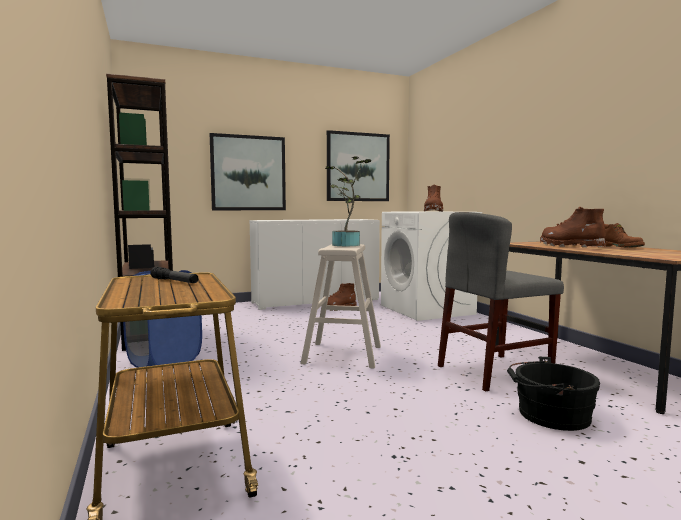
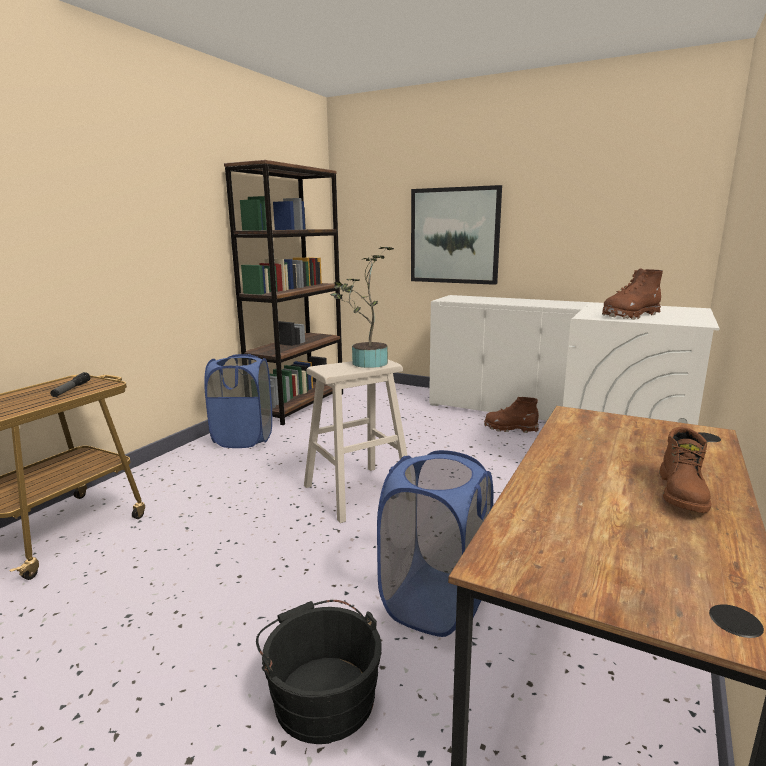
camera: 50 degrees right, 10 degrees up
picture [327,130,390,201] -> none
grey chair [438,212,564,392] -> blue laundry basket [377,450,493,637]
brown boot [540,207,606,248] -> none

